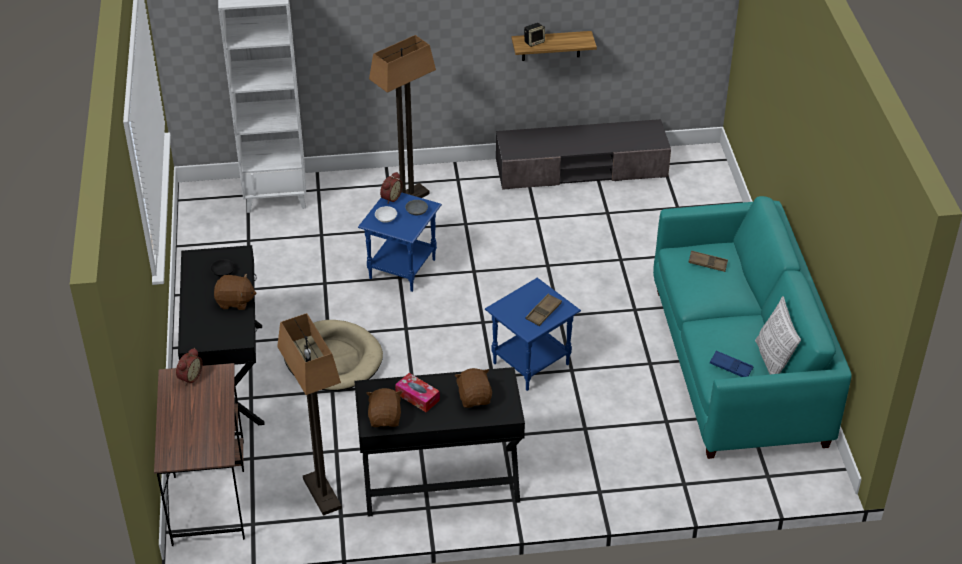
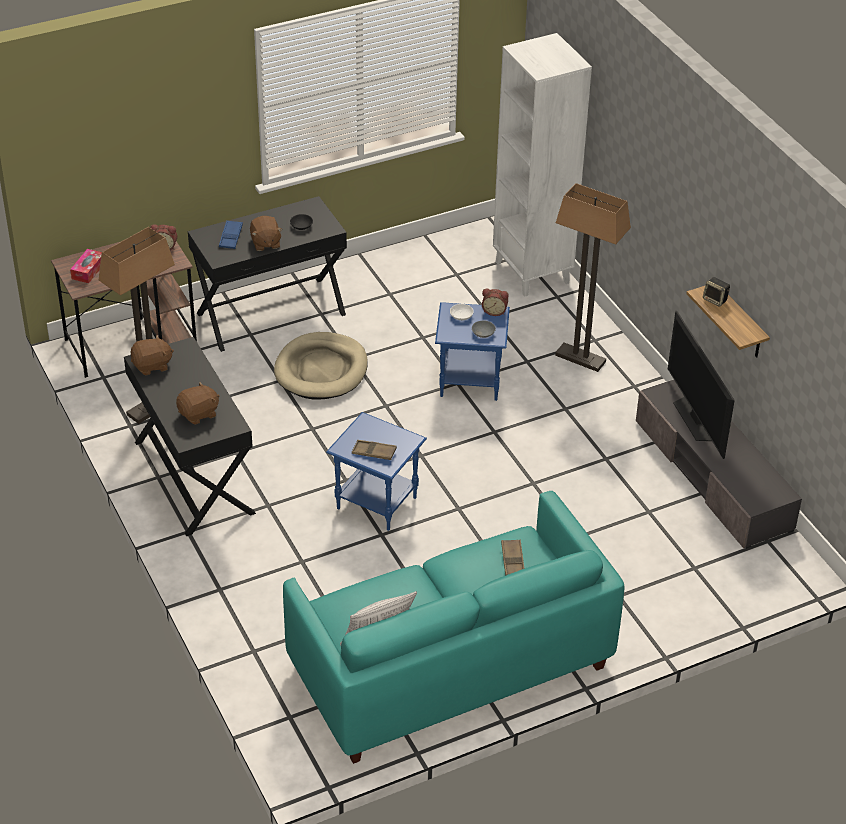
camera: 70 degrees right, 0 degrees up
tissue box [395,373,440,412] -> tissue box moved to [70,249,102,283]
blue tray [710,351,753,377] -> blue tray moved to [219,220,243,249]
none -> television [668,311,735,459]

